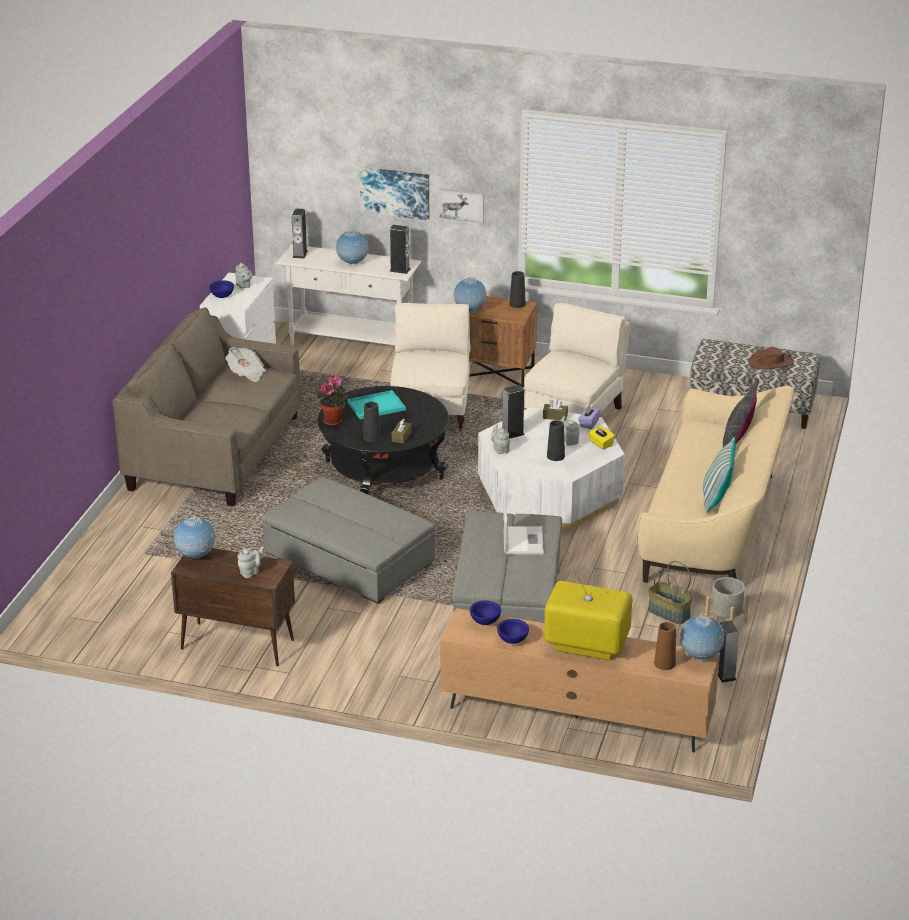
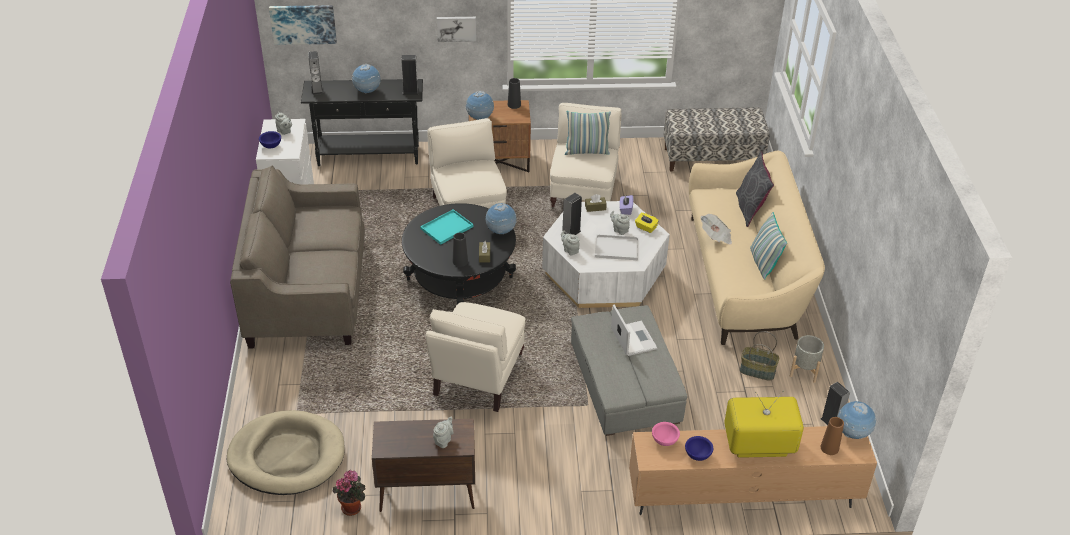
camera: 20 degrees left, 10 degrees up
globe [174,517,216,558] -> globe moved to [486,203,517,234]
newspaper [226,347,266,382] -> newspaper moved to [700,214,732,245]
grey ottoman [261,477,435,604] -> beige armchair [426,302,525,412]
white console table [276,244,421,345] -> black console table [301,79,423,166]
potted plant [317,375,348,426] -> potted plant moved to [333,470,366,516]
picture [359,167,429,220] -> picture moved to [269,5,337,45]
blue bowl [470,600,501,625] -> pink bowl [652,422,680,446]
black vase [547,420,565,461] -> white tray [595,234,639,260]
brown hat [749,347,794,369] -> none
none -> beige dog bed [227,410,345,495]
none -> pillow [565,111,611,155]

